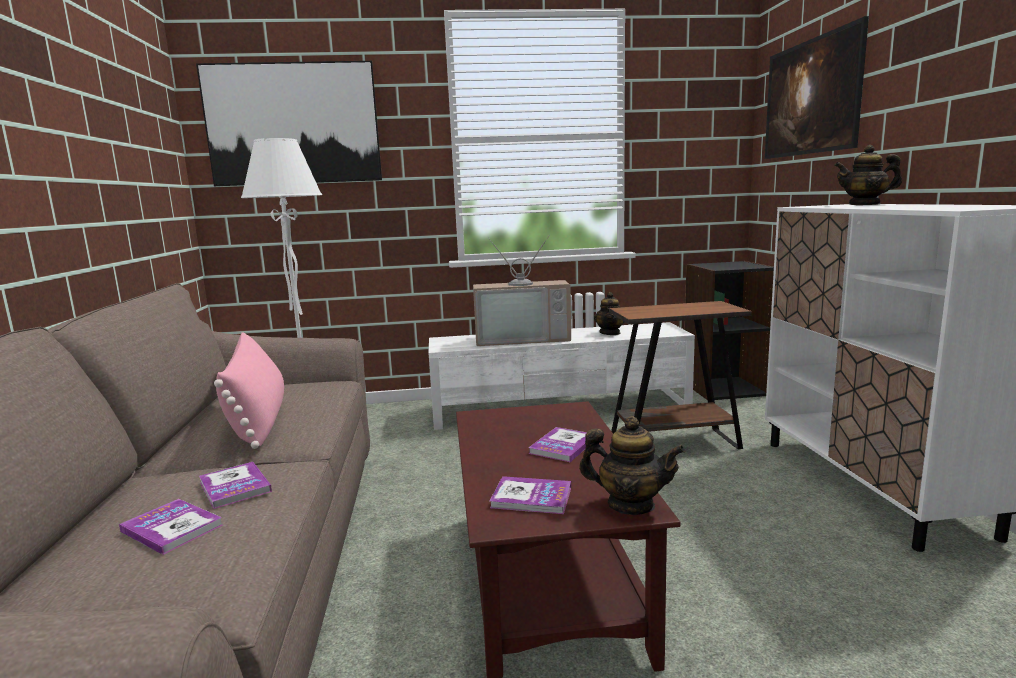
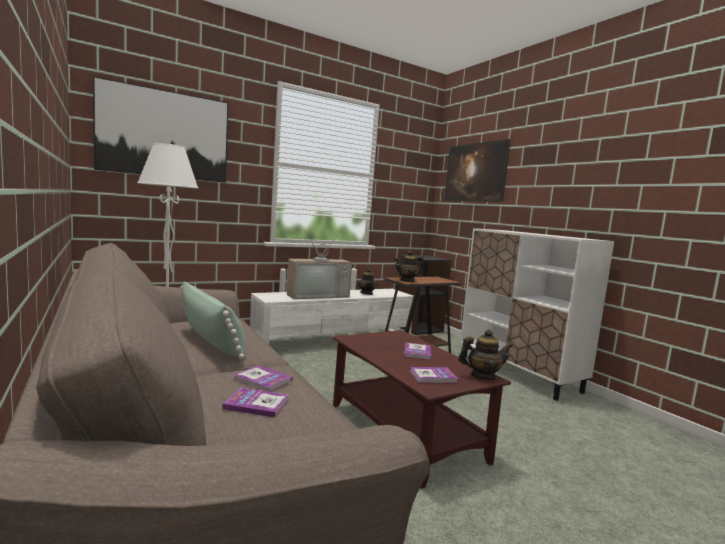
camera: 25 degrees left, 5 degrees down
pink pillow [214,332,284,449] -> green pillow [180,281,246,359]
teapot [834,145,902,205] -> teapot moved to [394,251,424,282]

